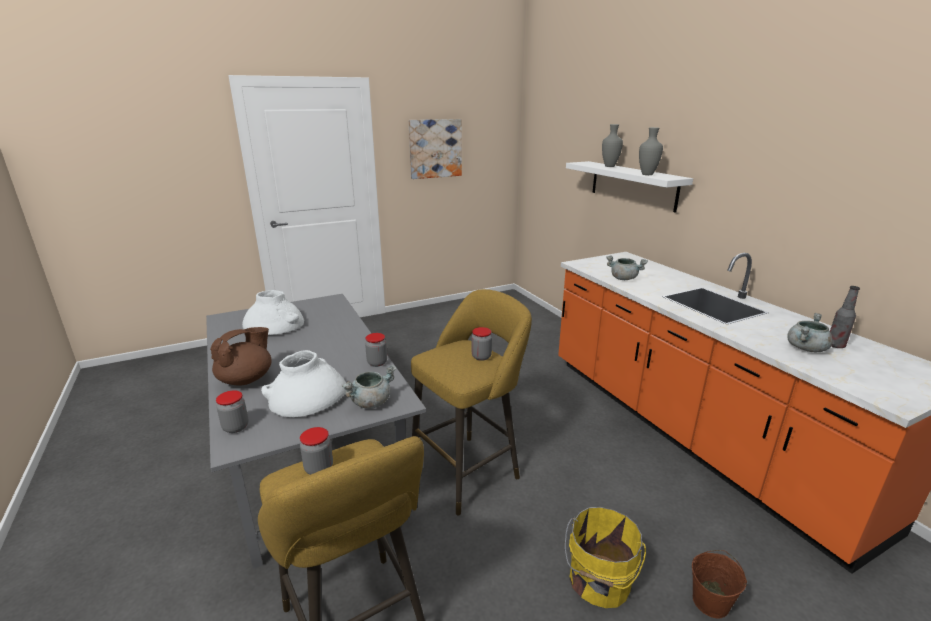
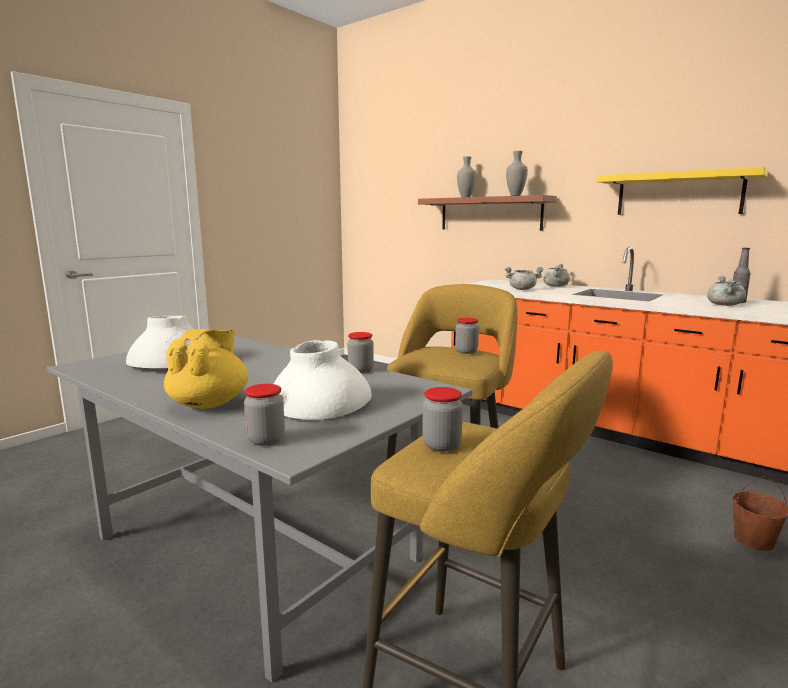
camera: 25 degrees left, 10 degrees down
brown teapot [210,327,272,386] -> yellow teapot [164,329,248,409]
grey cooking pot [342,365,396,409] -> grey cooking pot moved to [543,264,570,287]
picture [409,119,462,179] -> none
yellow bucket [565,507,646,608] -> none
white shelf [566,161,693,213] -> brown shelf [418,195,557,231]
none -> yellow shelf [597,167,768,215]

